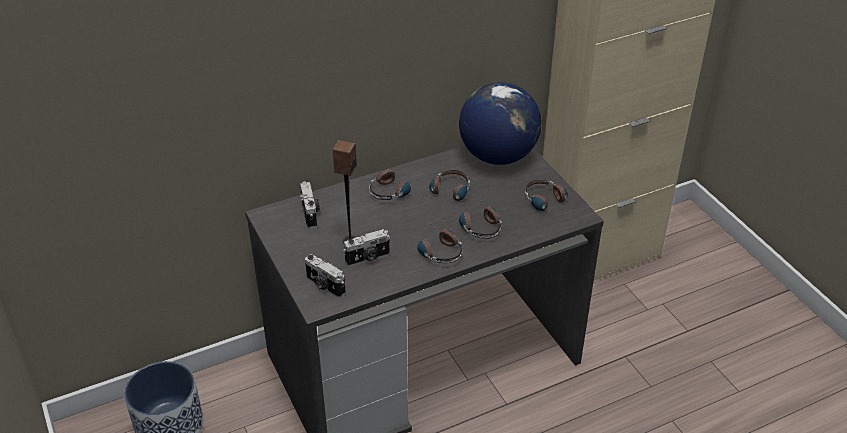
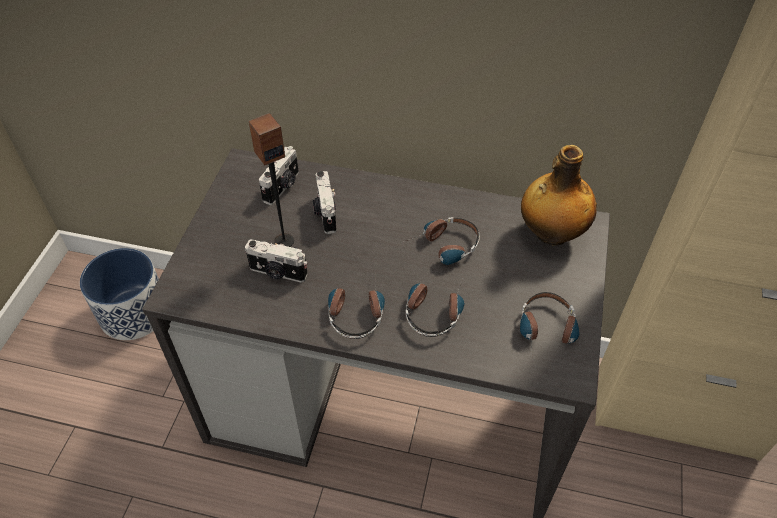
camera: 40 degrees right, 10 degrees up
camera [305,254,346,298] -> camera moved to [313,171,336,234]
headphones [369,169,422,200] -> none
globe [459,82,541,165] -> bottle [521,145,597,245]

